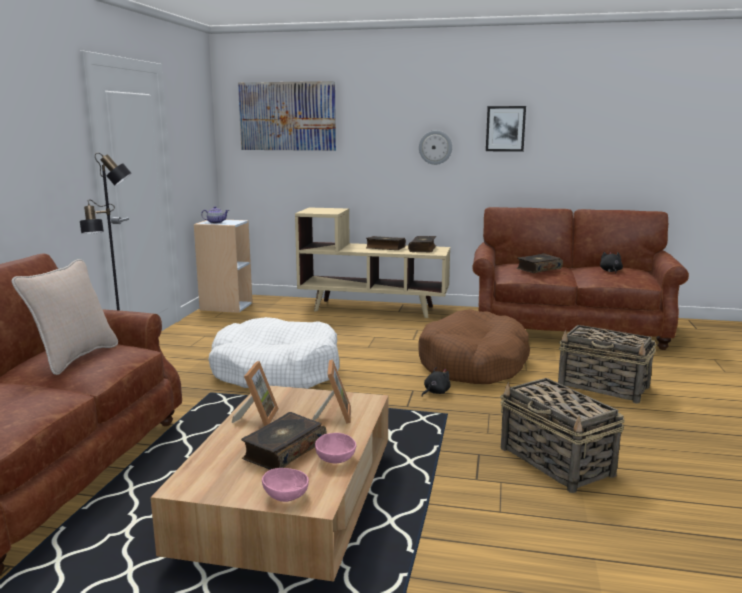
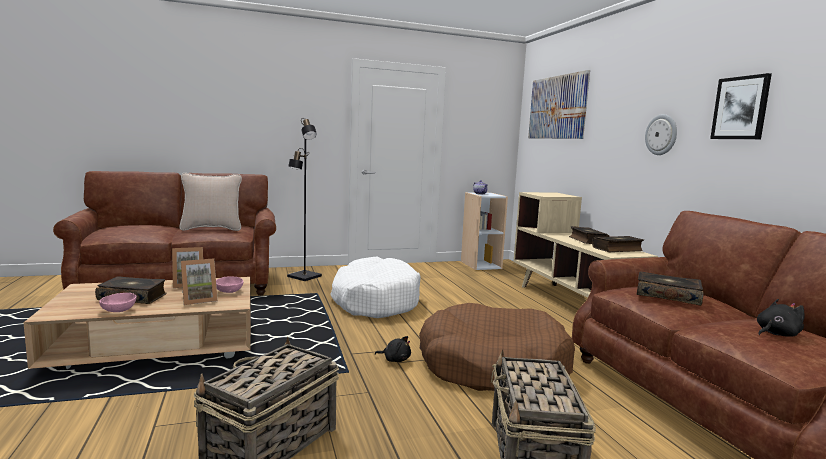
camera: 60 degrees right, 5 degrees down
pink bowl [262,468,309,502] -> pink bowl moved to [216,277,244,293]

